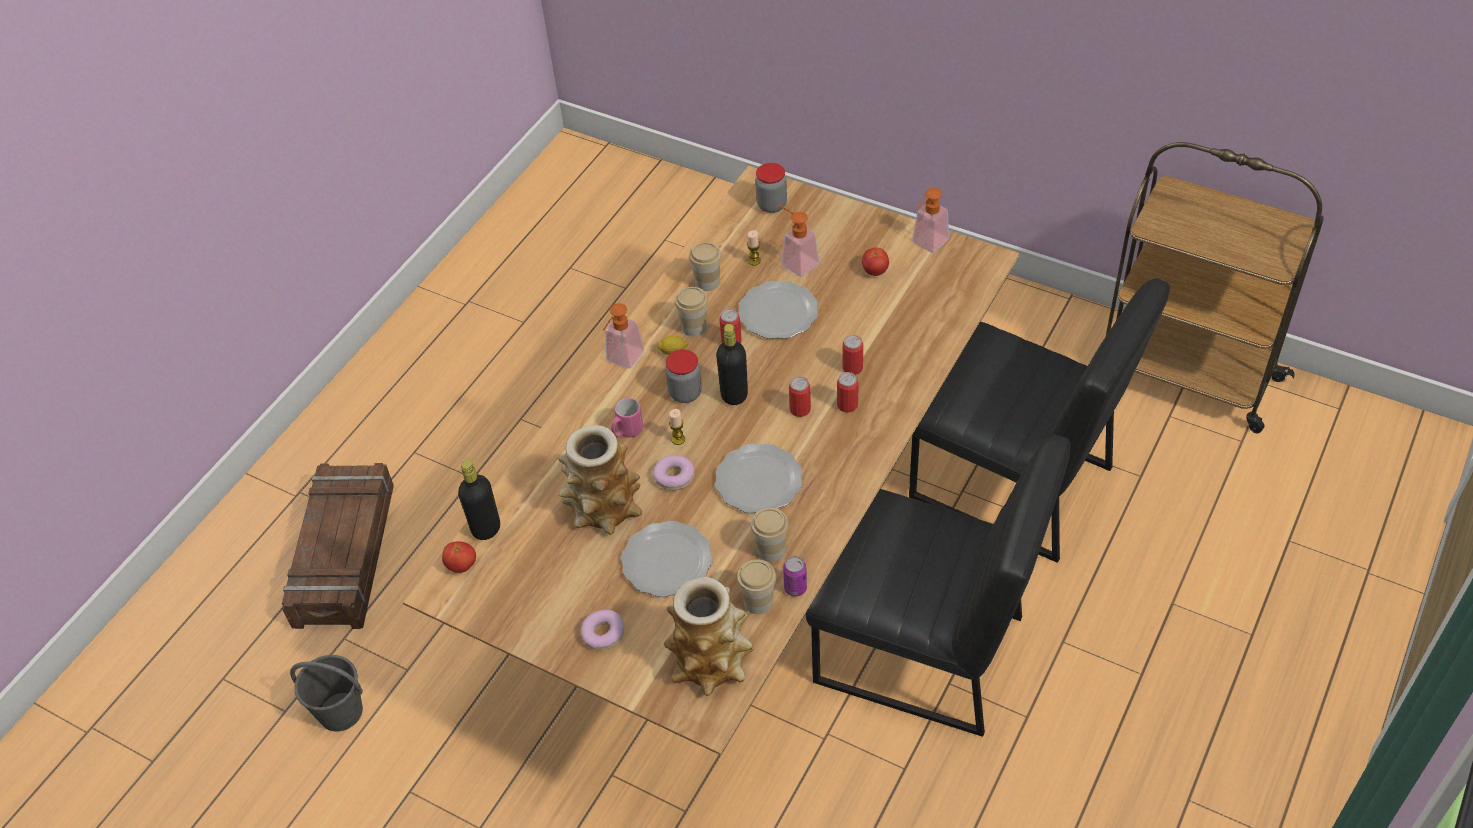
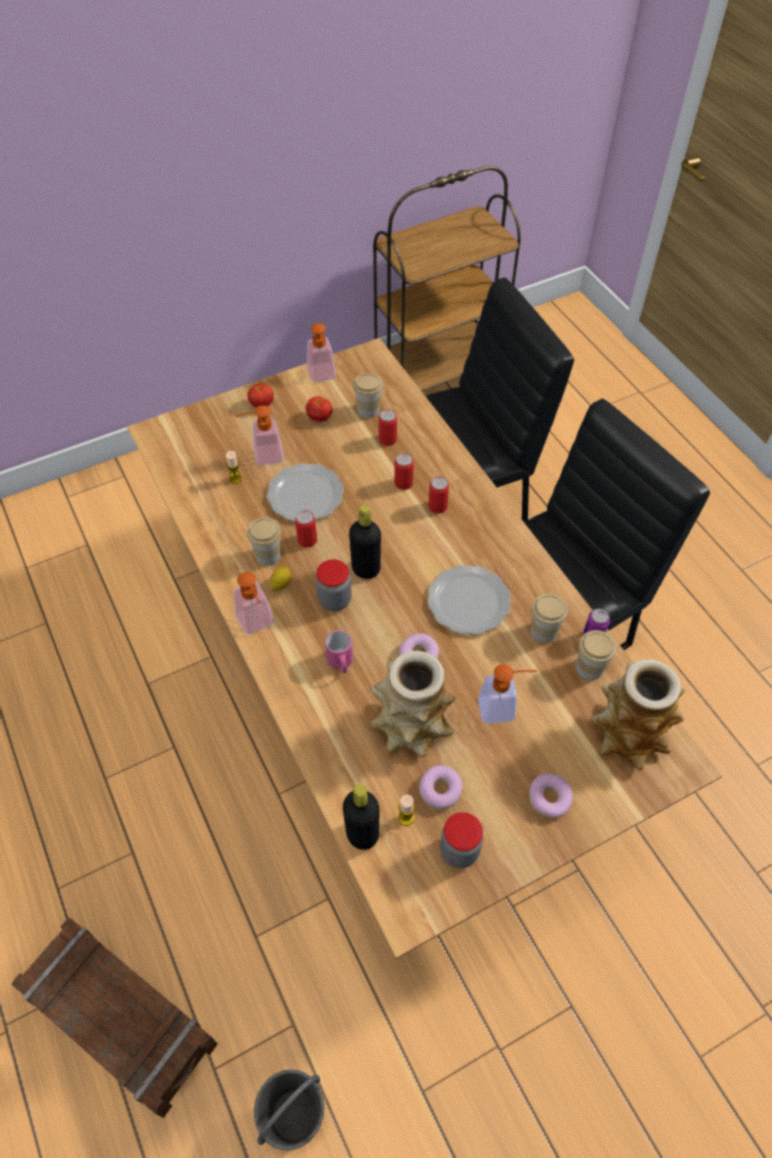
camera: 60 degrees left, 5 degrees up
tomato [442,541,476,573] -> tomato moved to [247,383,274,408]
plate [621,521,713,597] -> soap dispenser [478,664,537,724]
candle [669,409,685,445] -> candle moved to [398,794,415,826]
cup [689,242,722,291] -> cup moved to [353,373,383,418]
jar [755,163,787,213] -> jar moved to [440,812,483,868]
can [789,376,811,417] -> can moved to [379,409,397,446]
none -> donut [419,765,462,810]

